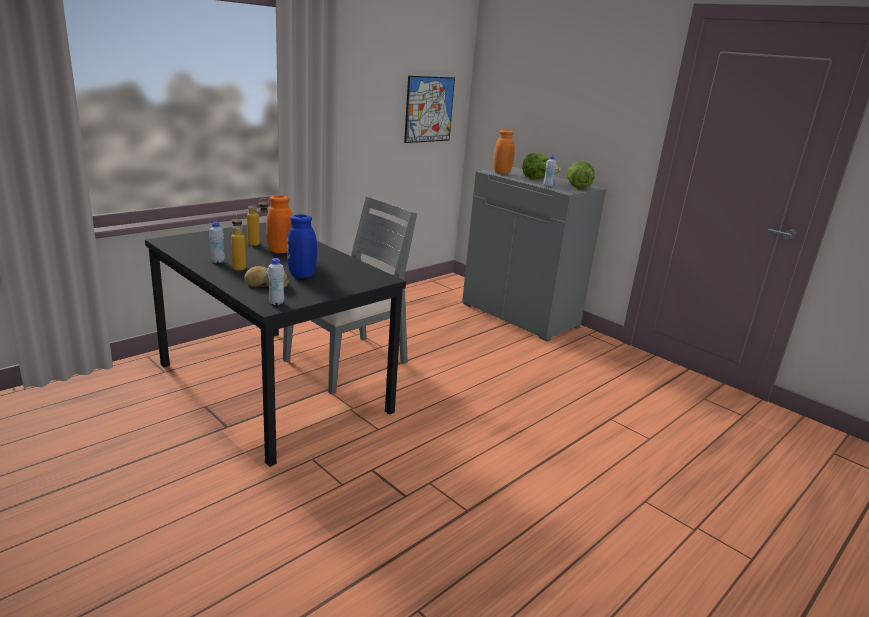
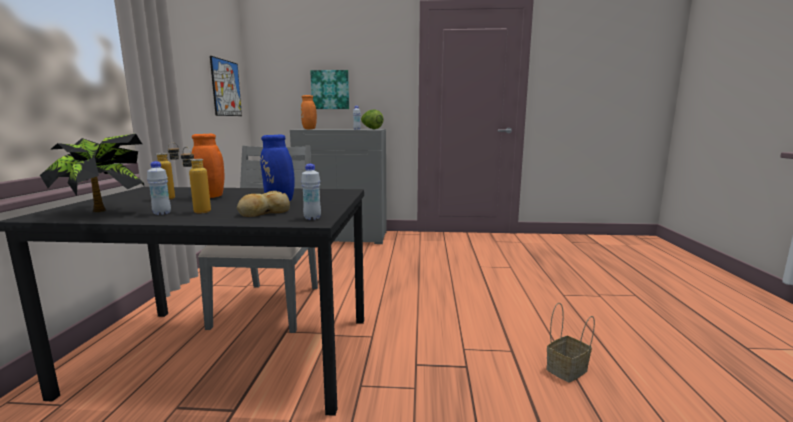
camera: 40 degrees left, 10 degrees down
lettuce [523,153,561,179] -> none
none -> potted plant [40,134,145,212]
none -> picture [310,70,349,109]
none -> basket [546,303,595,383]

